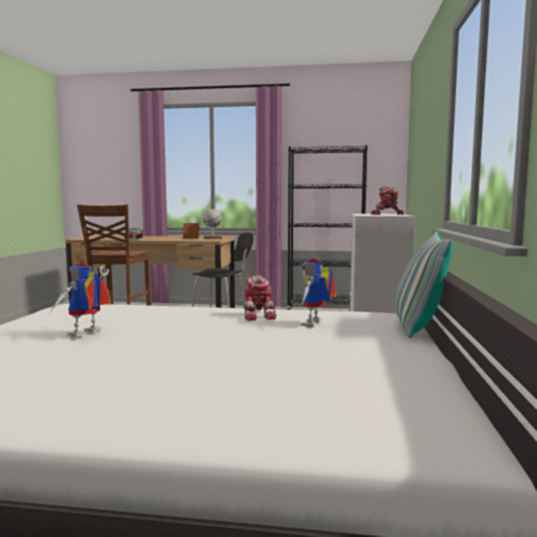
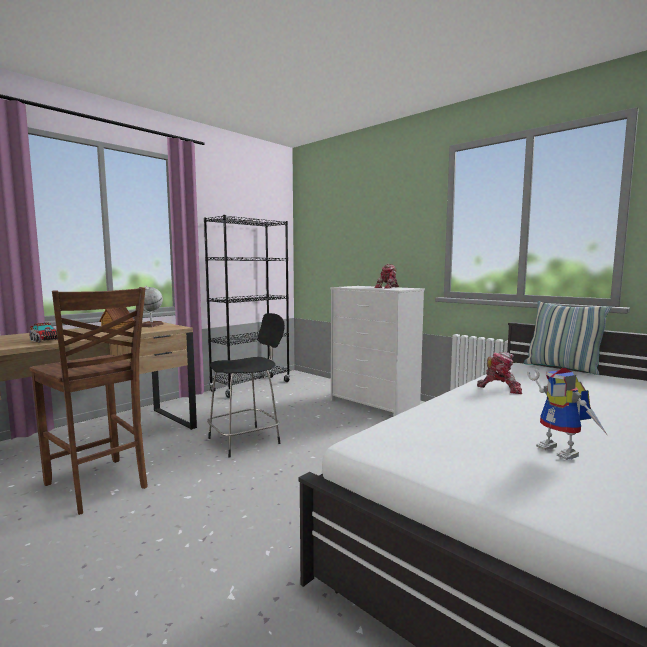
camera: 55 degrees left, 0 degrees up
toy robot [301,259,336,327] -> none

